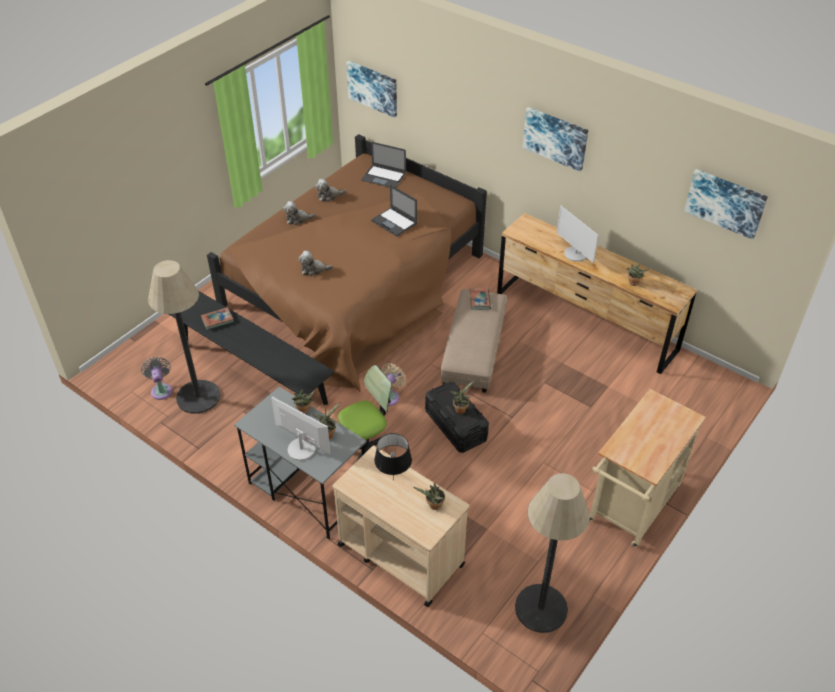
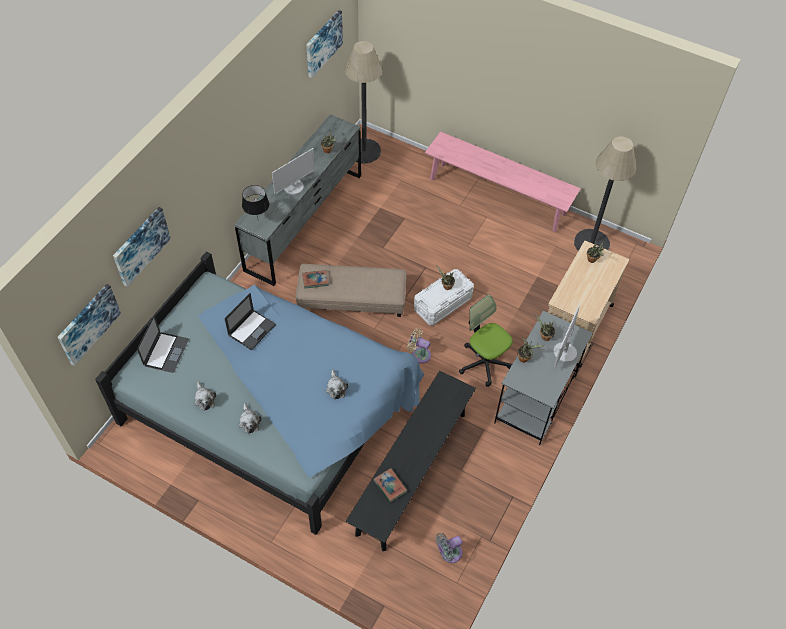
camera: 100 degrees left, 10 degrees up
floor lamp [148,260,220,414] -> floor lamp moved to [345,41,383,164]
brown bed [207,134,487,393] -> blue bed [95,252,424,535]
black table lamp [374,433,412,480] -> black table lamp moved to [242,185,269,218]
black storage box [425,382,489,453] -> white storage box [414,269,474,325]
brown dresser [497,213,697,374] -> grey dresser [235,114,361,286]
picture [523,107,588,172] -> picture moved to [113,207,171,287]
beige cart [589,389,706,547] -> pink bench [425,132,581,232]

